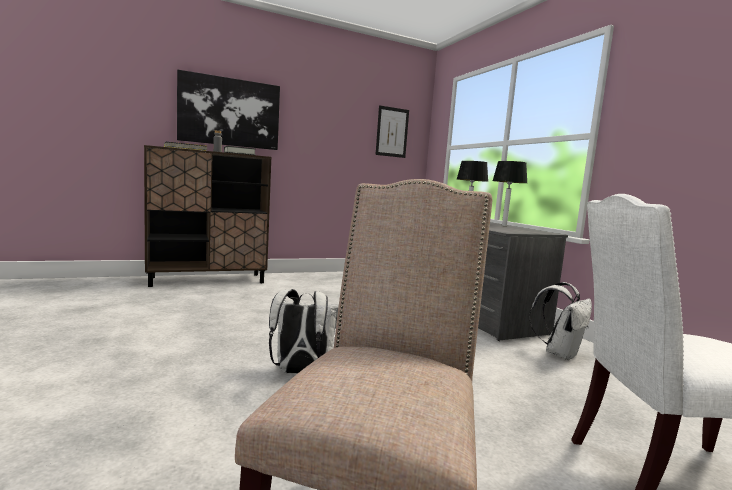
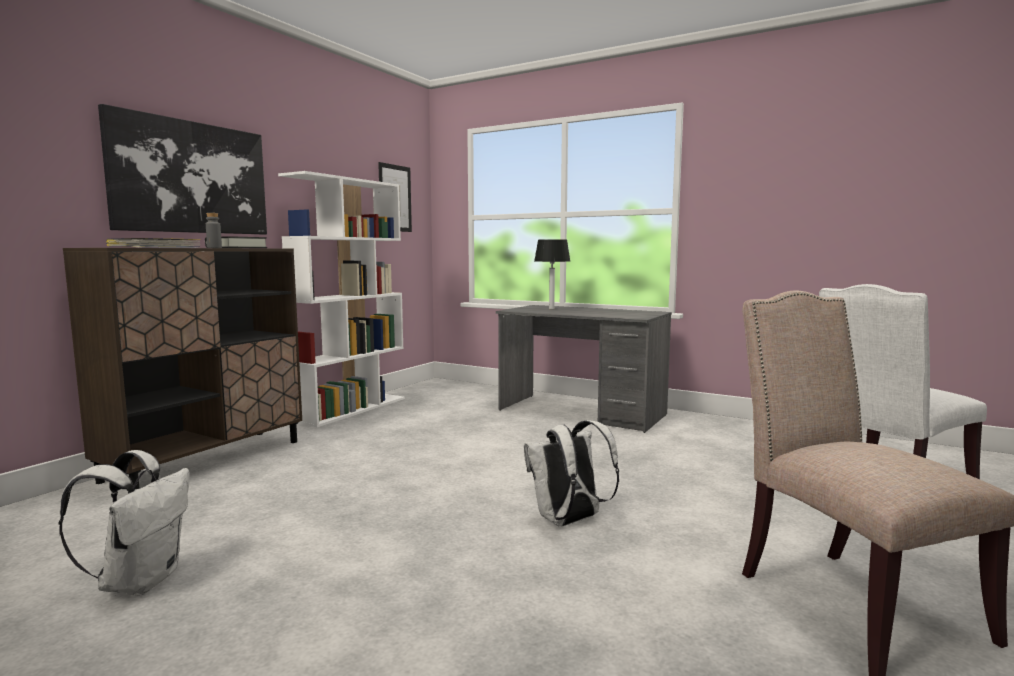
camera: 35 degrees left, 0 degrees up
table lamp [493,161,527,226] -> none
white backpack [529,282,592,360] -> white backpack moved to [58,450,189,596]
none -> white bookcase [278,171,405,427]

